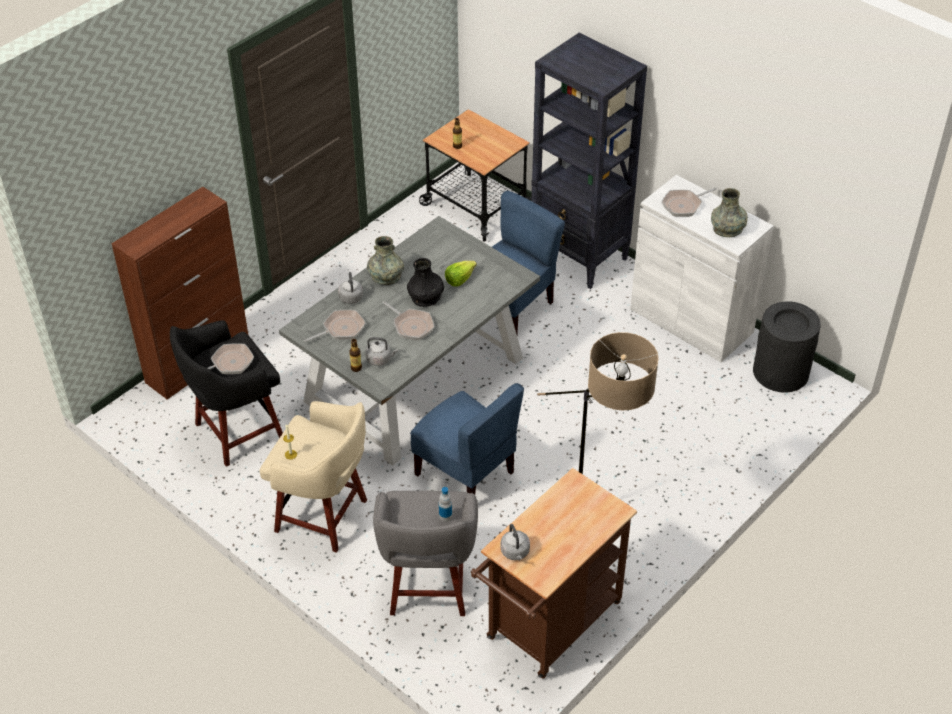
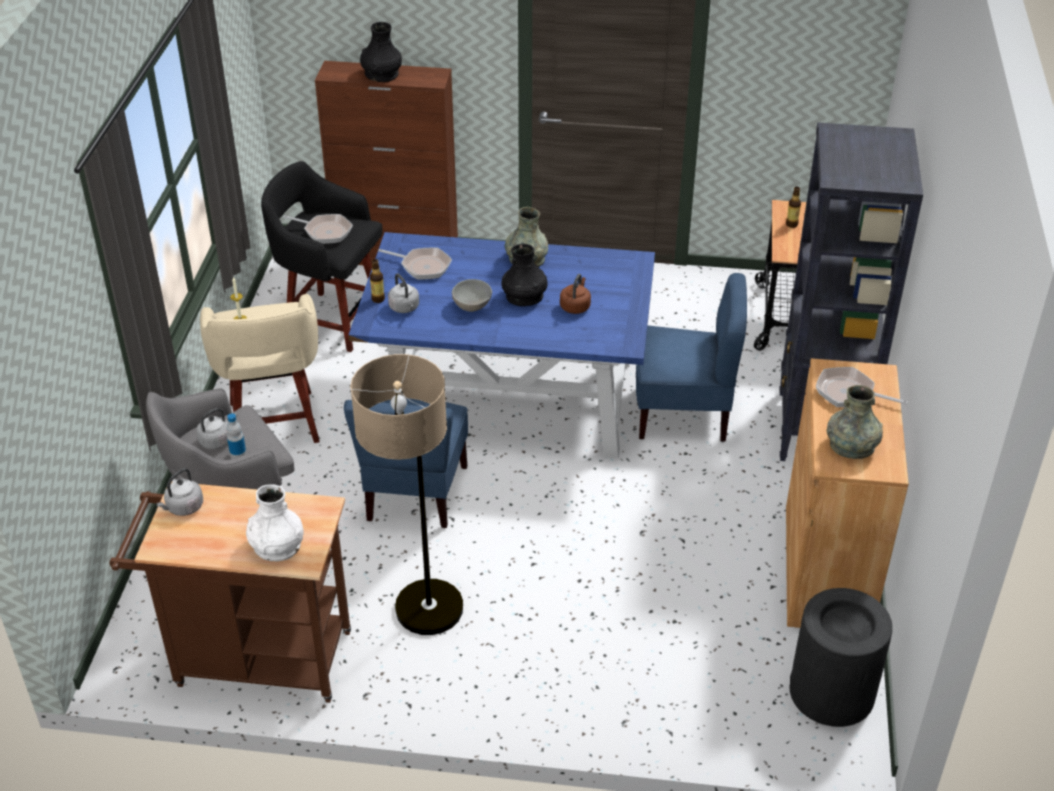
camera: 55 degrees right, 5 degrees down
grey dining table [279,216,540,466] -> blue dining table [348,232,655,459]
grey kettle [338,272,363,304] -> grey kettle moved to [196,408,237,449]
frying pan [383,301,435,340] -> grey bowl [452,279,492,312]
lettuce [445,261,477,286] -> brown kettle [560,274,591,314]
white cabinet [630,175,774,362] -> brown cabinet [786,358,909,628]
none -> white vase [246,484,304,561]
none -> black vase [360,22,402,82]

